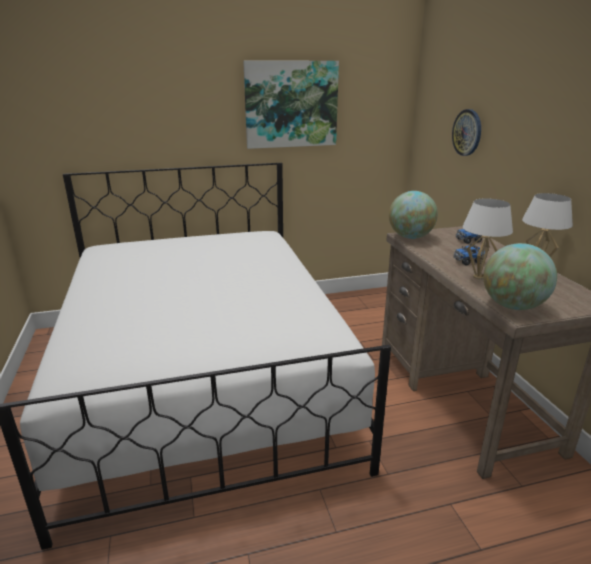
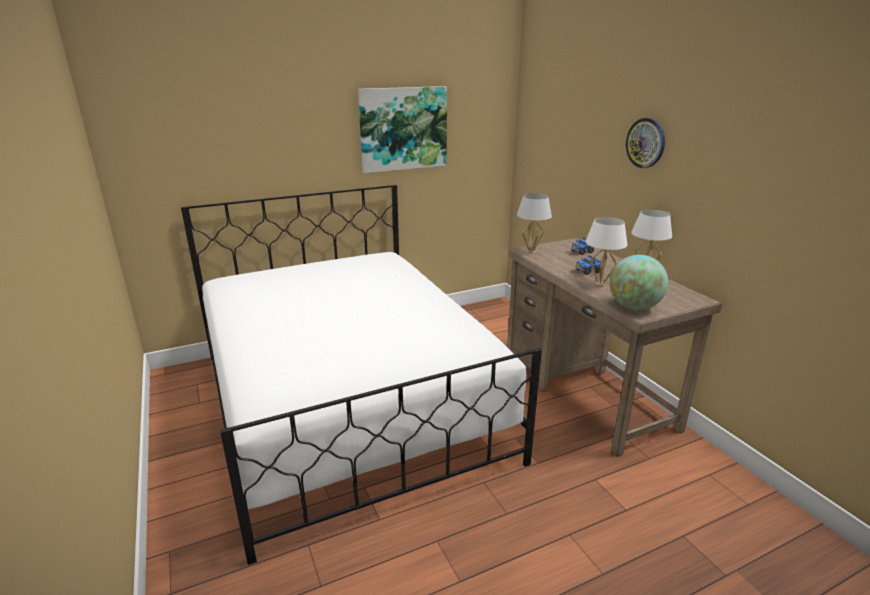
camera: 10 degrees left, 0 degrees up
globe [389,191,438,239] -> white table lamp [517,193,552,253]
wall clock [452,109,481,156] -> wall clock moved to [626,118,665,168]

